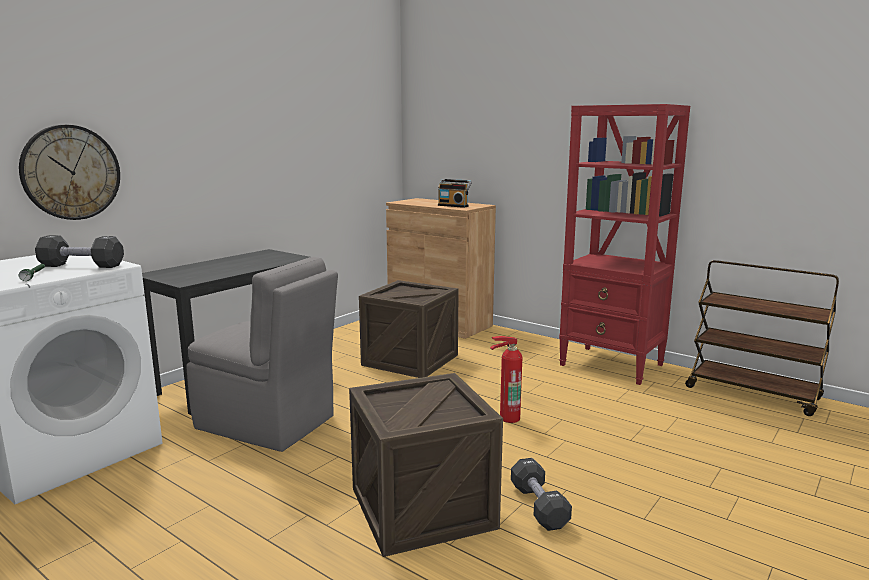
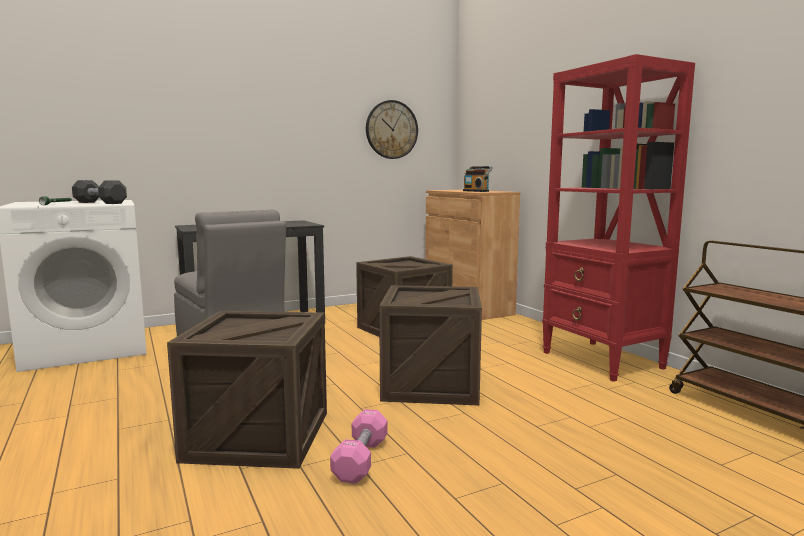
camera: 25 degrees right, 5 degrees down
wall clock [19,125,120,220] -> wall clock moved to [366,100,418,159]
fire extinguisher [490,336,522,423] -> crate [379,285,482,405]
black dumbbell [511,458,572,531] -> pink dumbbell [330,409,388,484]

